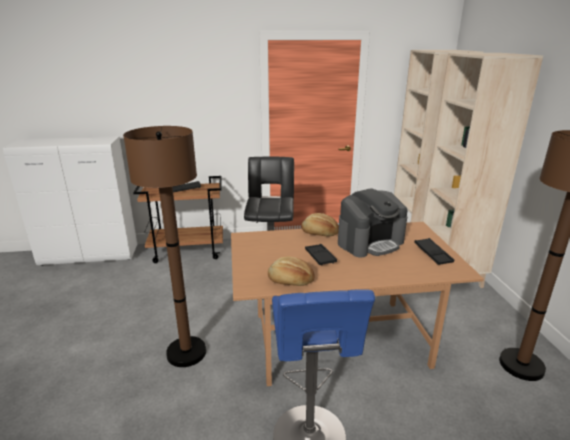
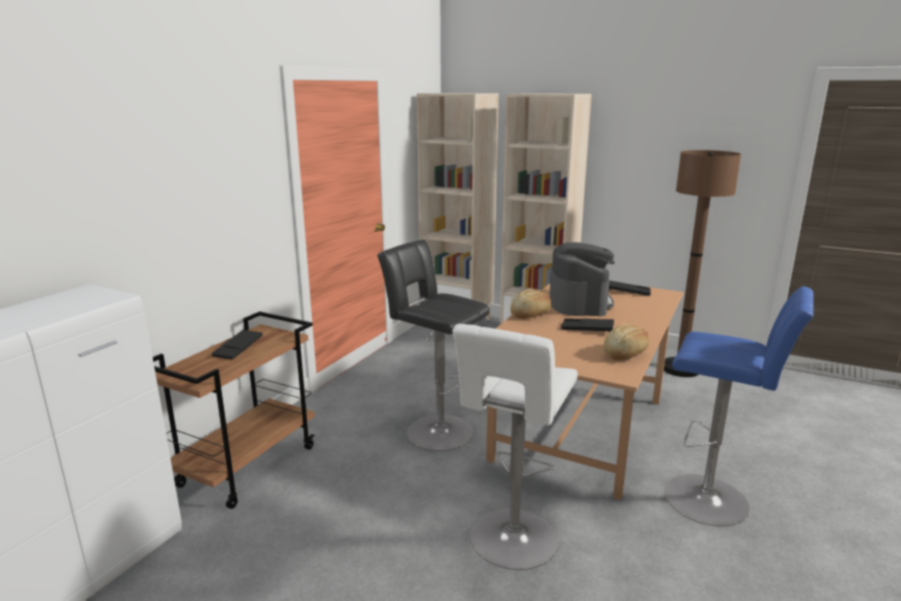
camera: 55 degrees left, 5 degrees down
brown floor lamp [123,126,206,367] -> white stool [453,324,578,570]

